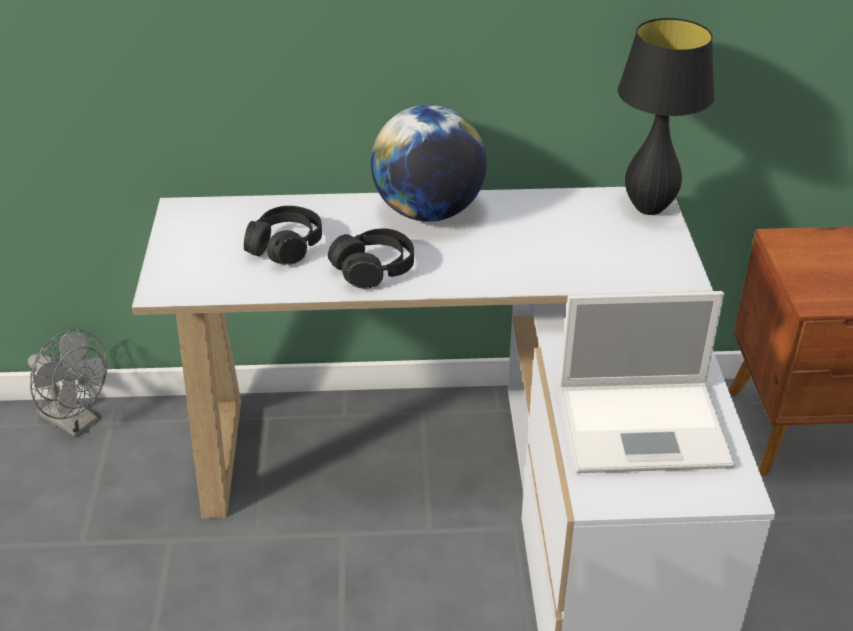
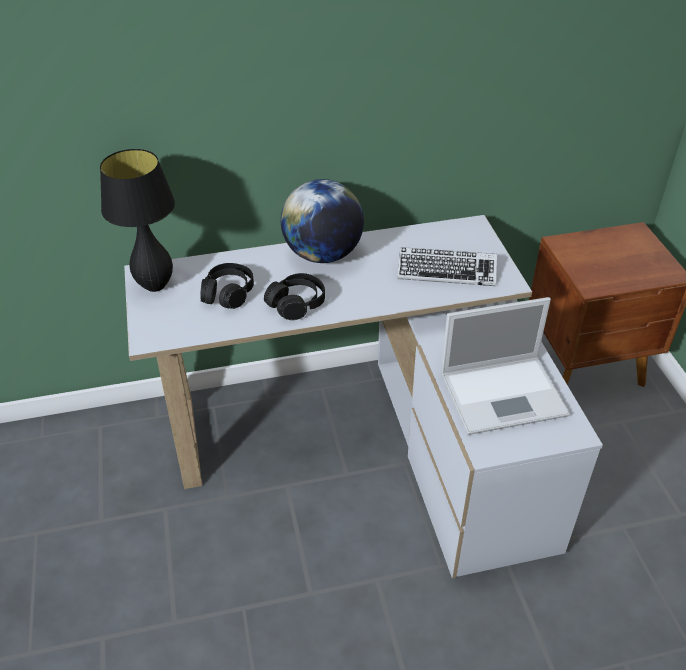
camera: 10 degrees left, 5 degrees up
grey fan [28,329,107,437] -> none
black table lamp [617,18,715,215] -> black table lamp moved to [100,149,175,292]
none -> keyboard [397,247,497,286]

